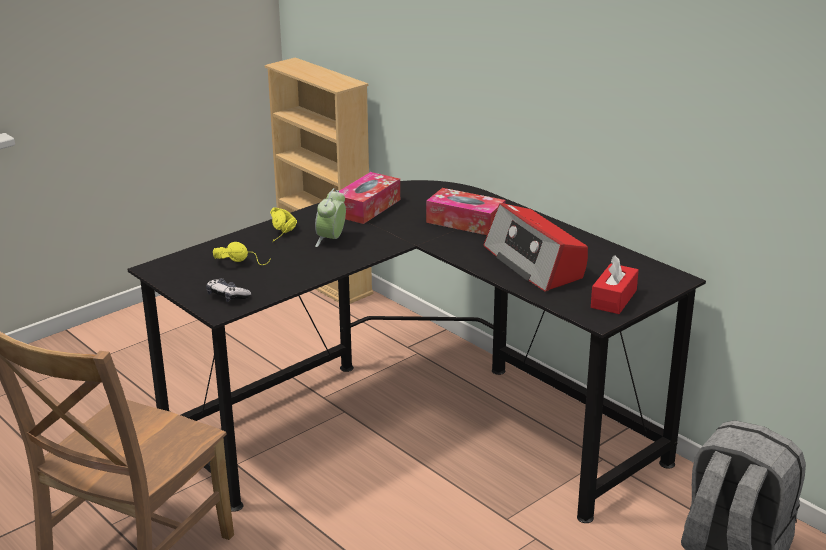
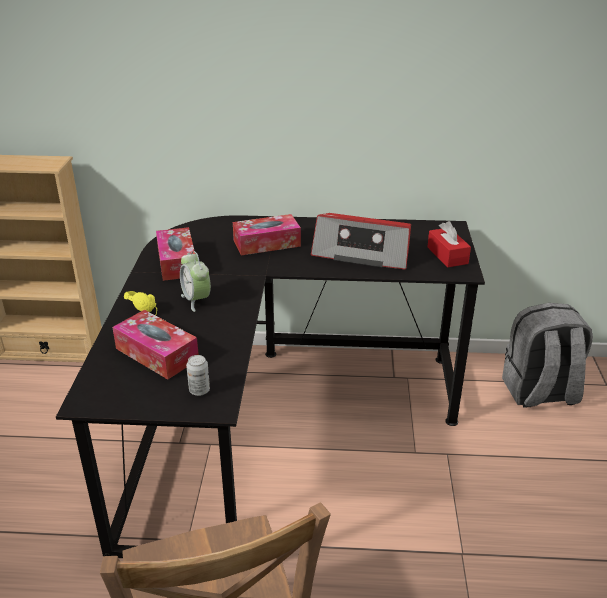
camera: 45 degrees left, 5 degrees up
game controller [206,278,251,302] -> can [186,355,210,396]
yellow headphones [213,242,271,265] -> tissue box [112,310,199,379]

